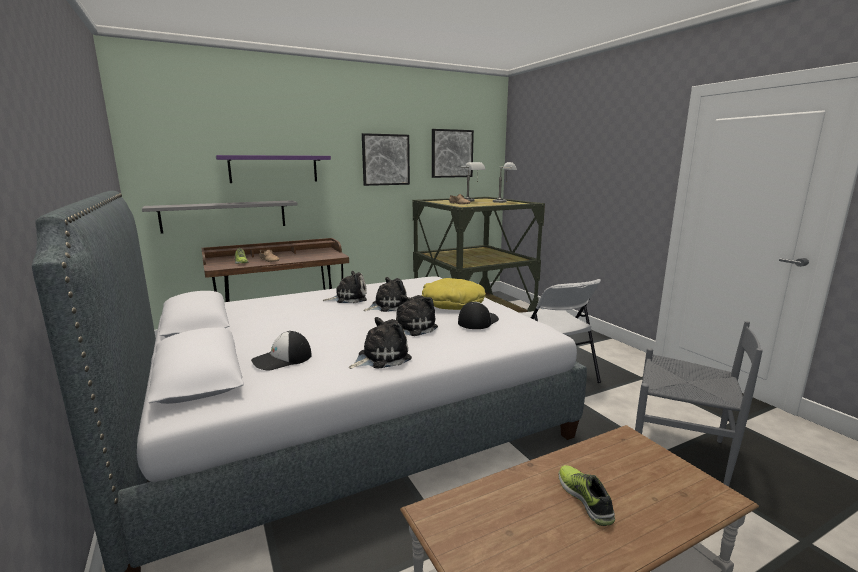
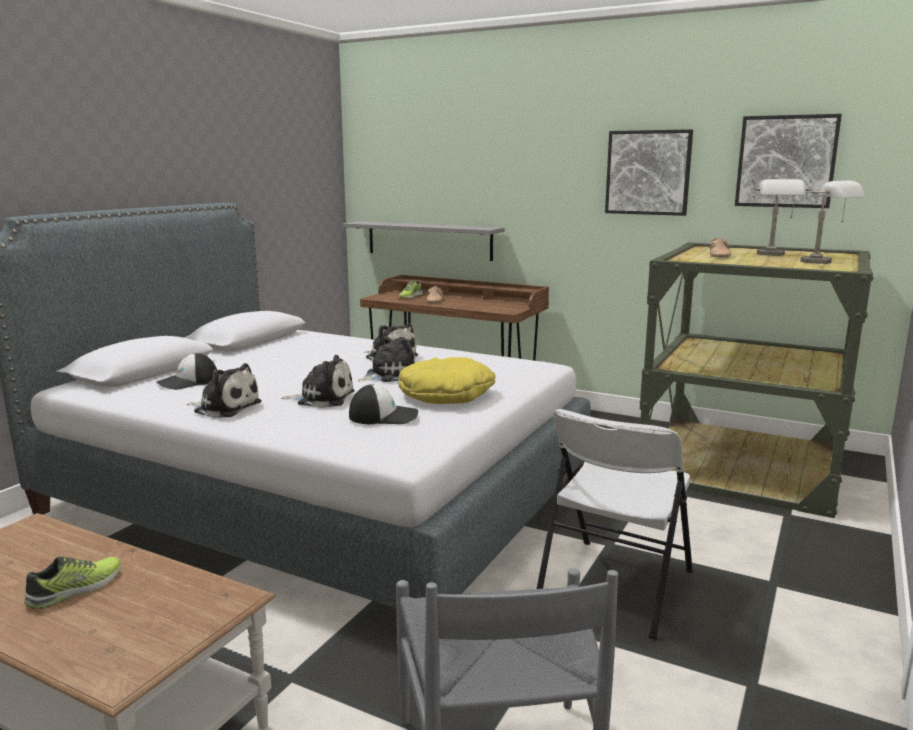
camera: 55 degrees right, 0 degrees up
purple shelf [216,155,331,183] -> none
cap [251,331,312,371] -> cap turned 60 degrees counterclockwise [157,353,217,390]
plush toy [363,277,407,312] -> plush toy turned 60 degrees counterclockwise [358,336,416,382]

